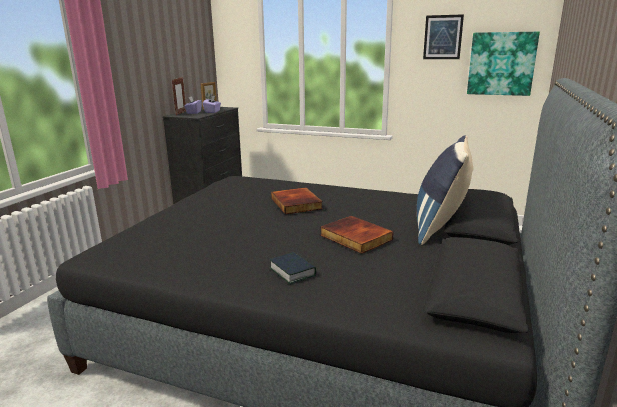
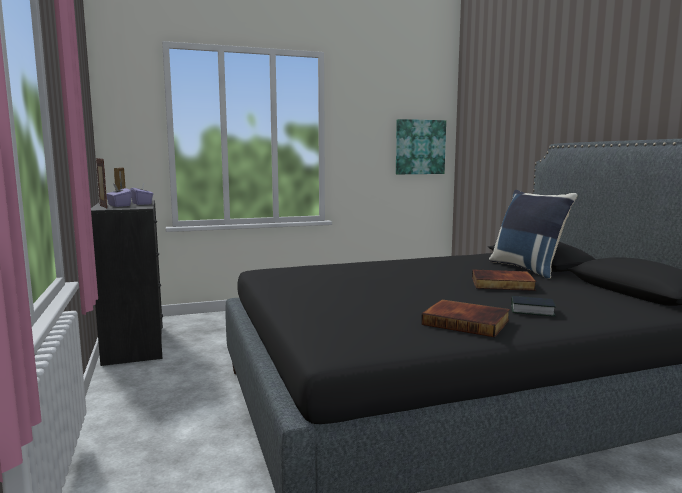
camera: 40 degrees left, 10 degrees down
book [271,188,323,214] -> book moved to [421,299,510,337]
picture [423,14,464,59] -> none

